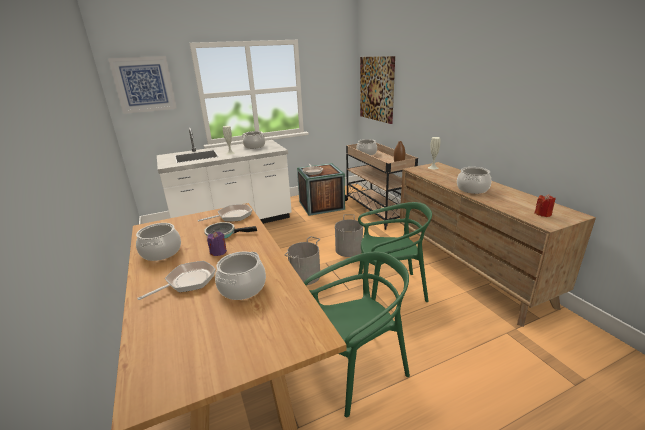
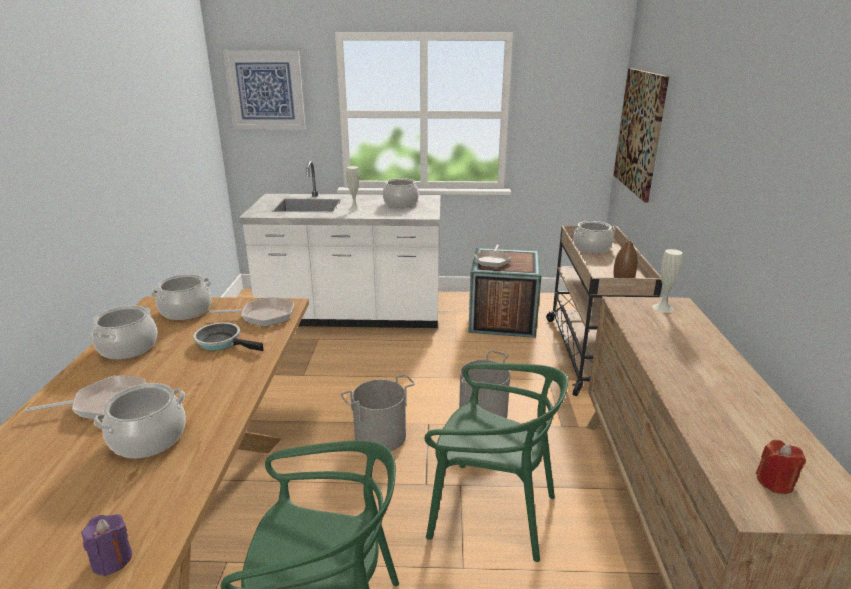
camera: 25 degrees right, 0 degrees up
purple candle [207,232,227,256] -> purple candle moved to [81,514,132,576]
cooking pot [457,167,491,194] -> cooking pot moved to [151,274,212,320]

